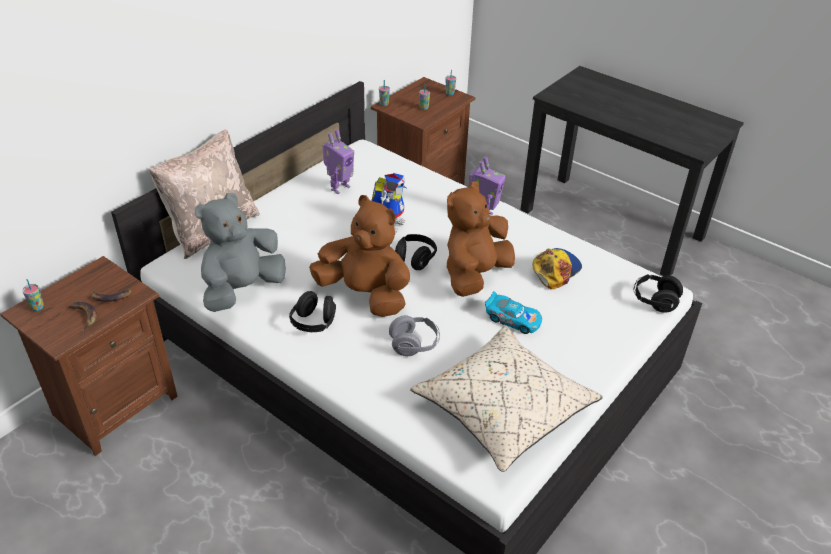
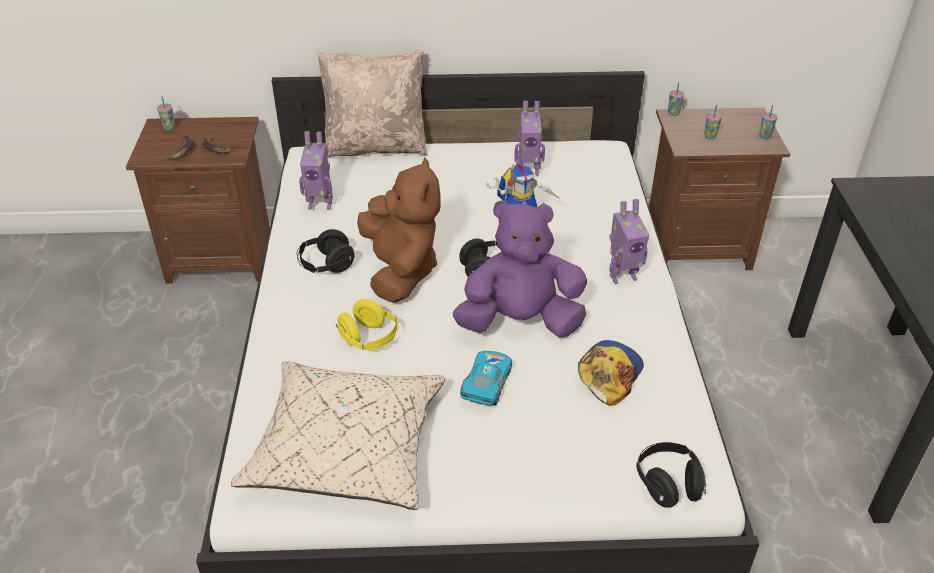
camera: 50 degrees right, 0 degrees up
grey plush toy [195,193,286,312] -> toy robot [299,131,333,210]
grey headphones [389,315,440,356] -> yellow headphones [335,299,399,351]
brown plush toy [447,181,515,297] -> purple plush toy [453,200,587,338]
toy car [485,291,542,334] -> toy car turned 150 degrees counterclockwise [460,351,512,406]
cap [532,248,582,289] -> cap turned 60 degrees counterclockwise [578,340,644,406]

